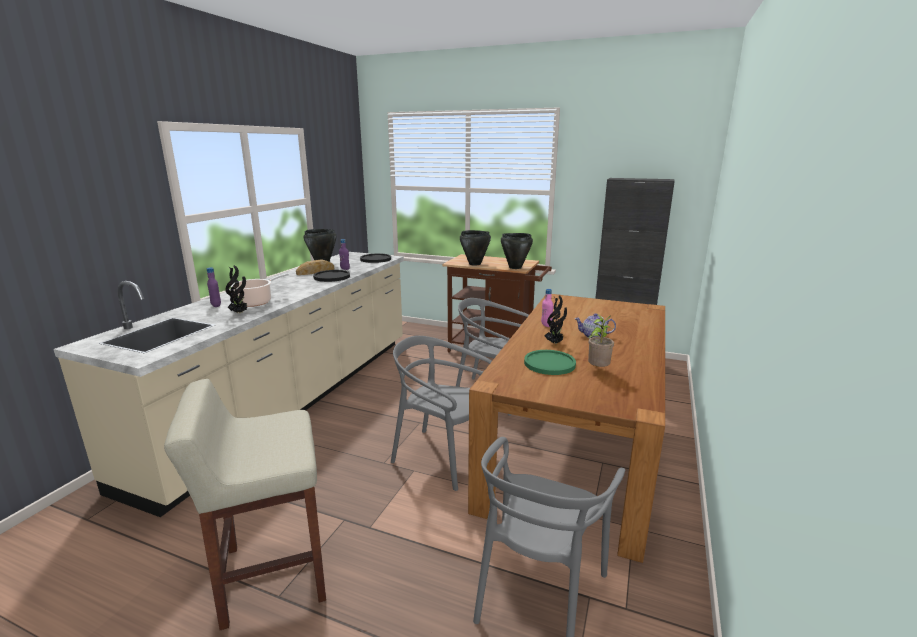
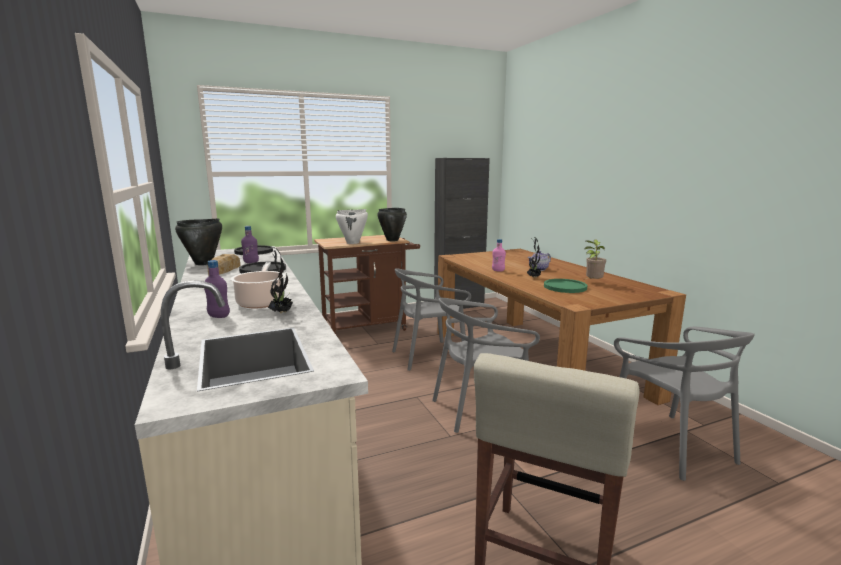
camera: 45 degrees left, 5 degrees down
black cooking pot [460,230,491,266] -> white cooking pot [336,209,368,244]

